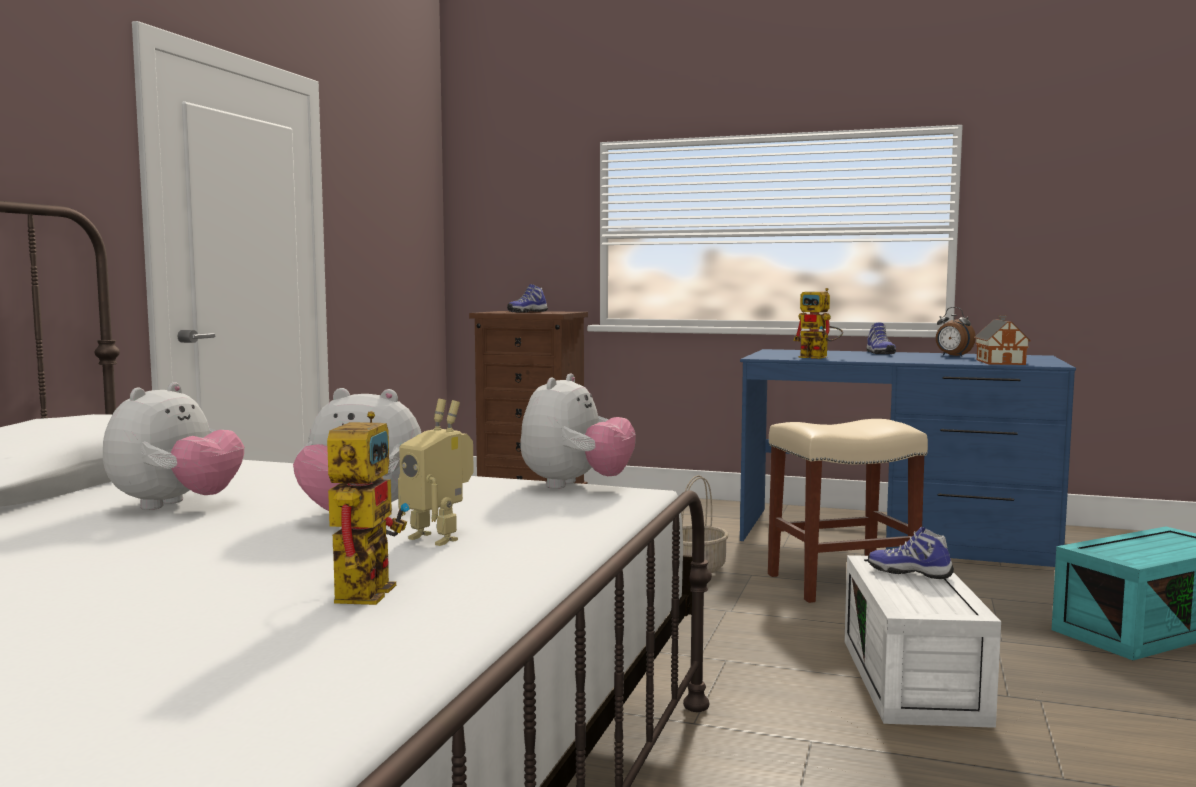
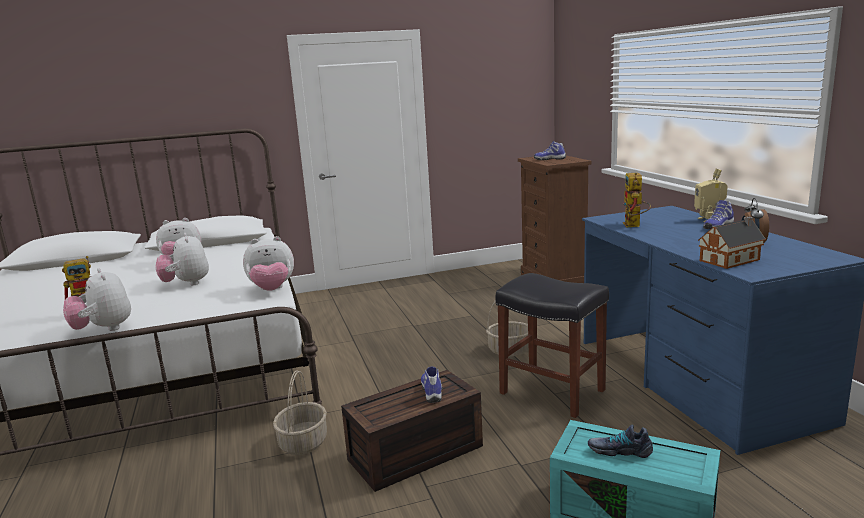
camera: 55 degrees right, 10 degrees up
toy robot [398,399,474,546] -> toy robot moved to [694,169,728,222]
beige stool [768,419,928,603] -> black stool [496,273,609,418]
white storage box [844,555,1001,728] -> brown storage box [341,370,483,492]
none -> plush toy [63,268,131,331]
none -> basket [273,370,327,455]
none -> shoe [588,425,653,458]

